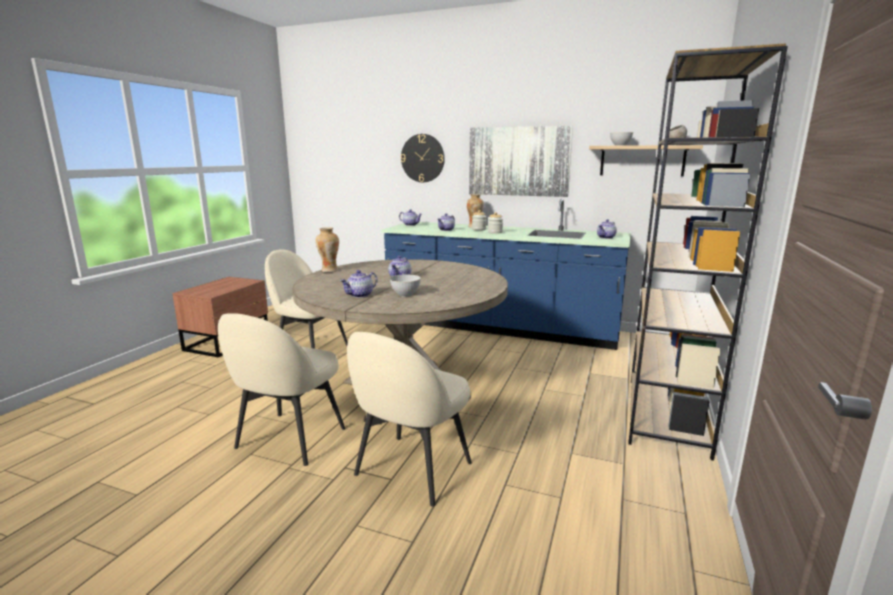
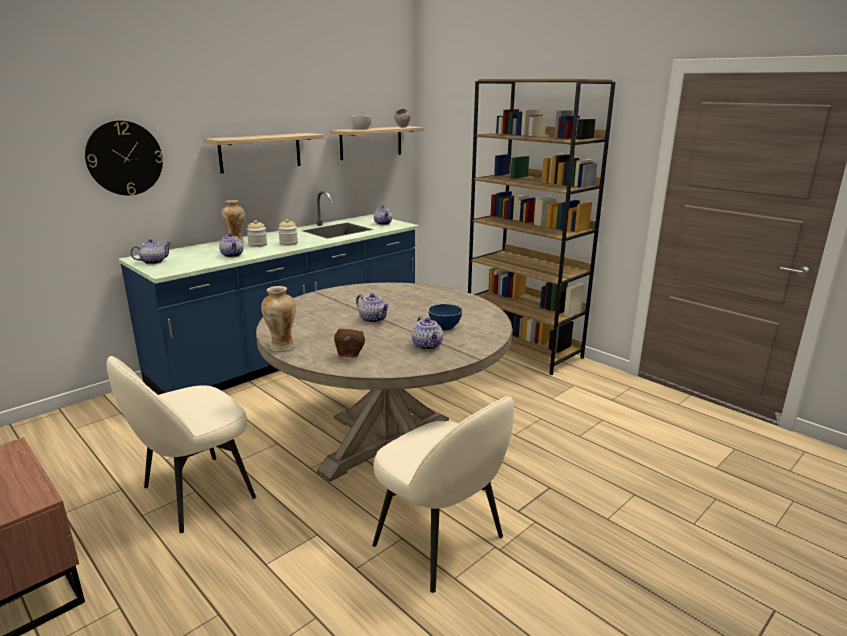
camera: 65 degrees left, 5 degrees up
beige chair [347,332,472,507] -> none
grey bowl [390,274,421,297] -> blue bowl [428,304,462,330]
picture [469,126,573,197] -> shelf [204,133,324,173]
none -> brown bowl [334,329,365,358]

